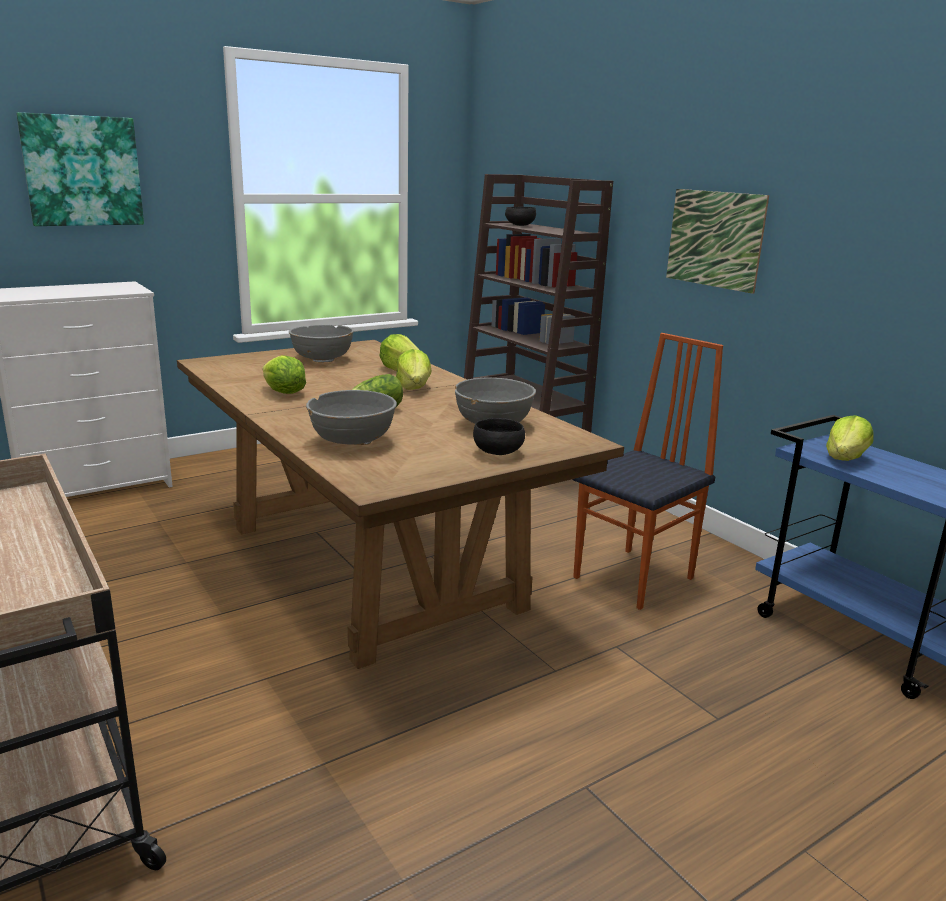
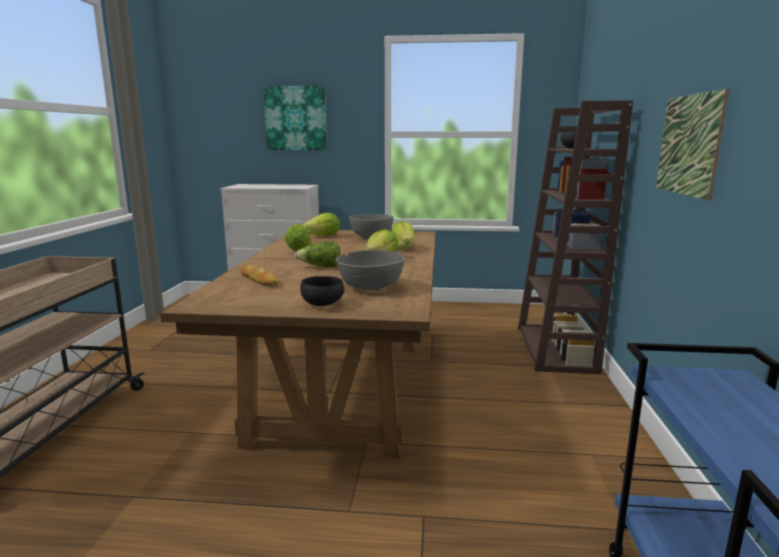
camera: 40 degrees right, 5 degrees down
grey bowl [306,390,397,445] -> bread [241,265,279,286]
chair [572,333,723,610] -> none
lettuce [826,415,873,461] -> lettuce moved to [303,213,340,236]

